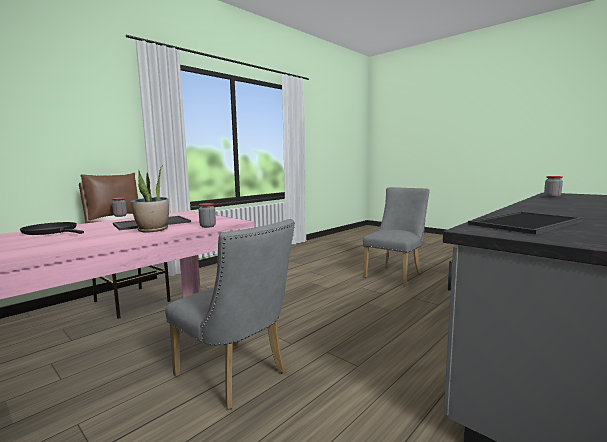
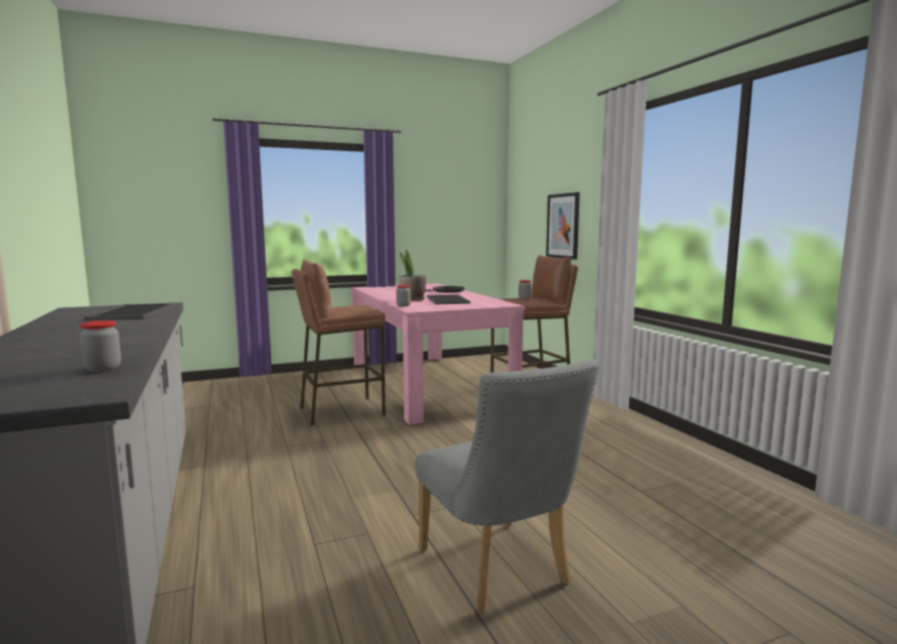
camera: 115 degrees right, 0 degrees up
grey chair [165,219,295,410] -> brown stool [292,259,386,426]
none -> picture [546,192,580,260]

